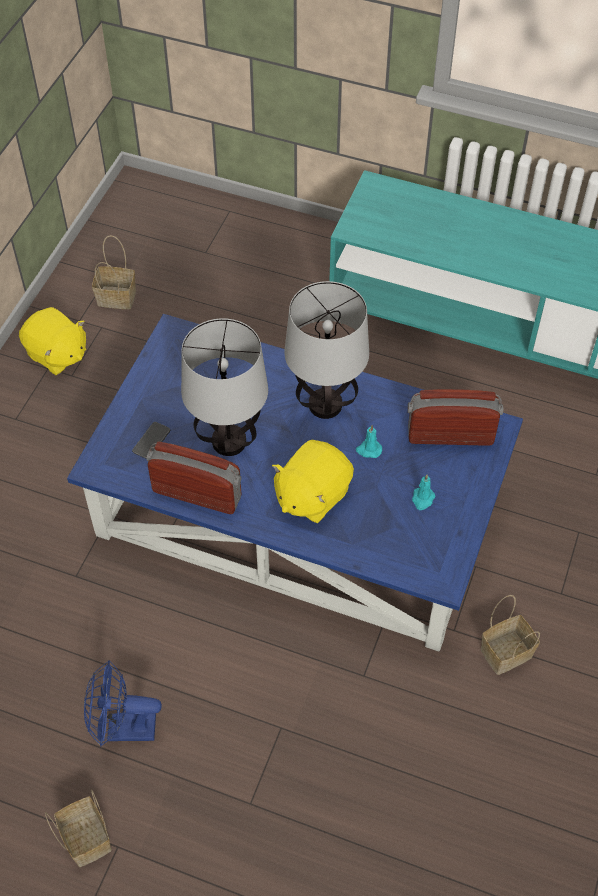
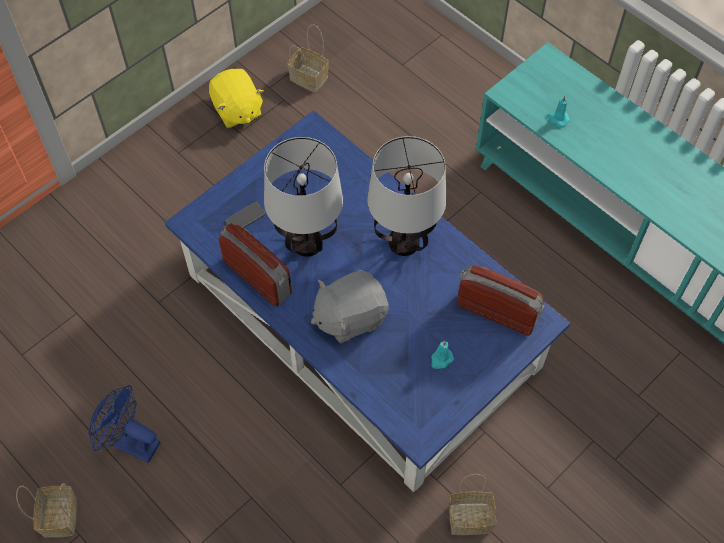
camera: 25 degrees right, 5 degrees up
yellow plush toy [272,440,354,523] -> grey plush toy [311,271,389,344]
turquoise candle [356,425,382,458] -> turquoise candle moved to [547,96,570,127]

